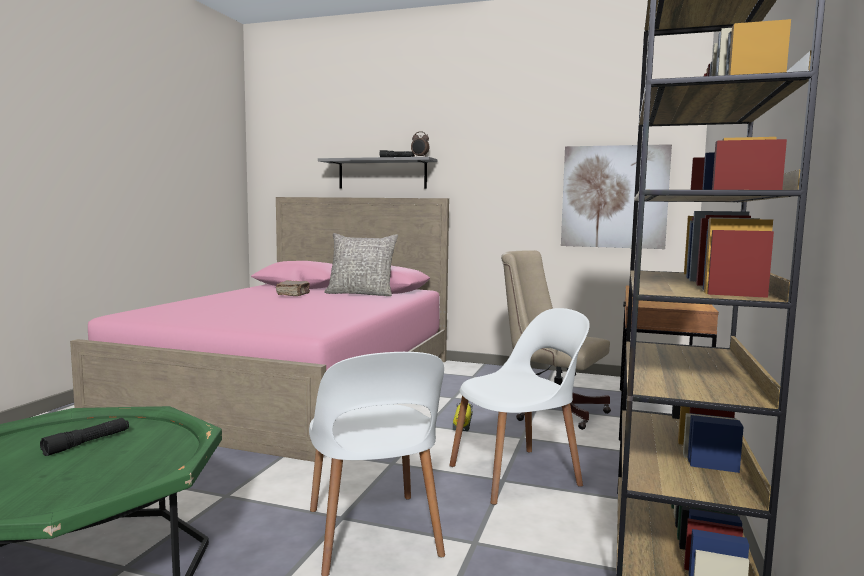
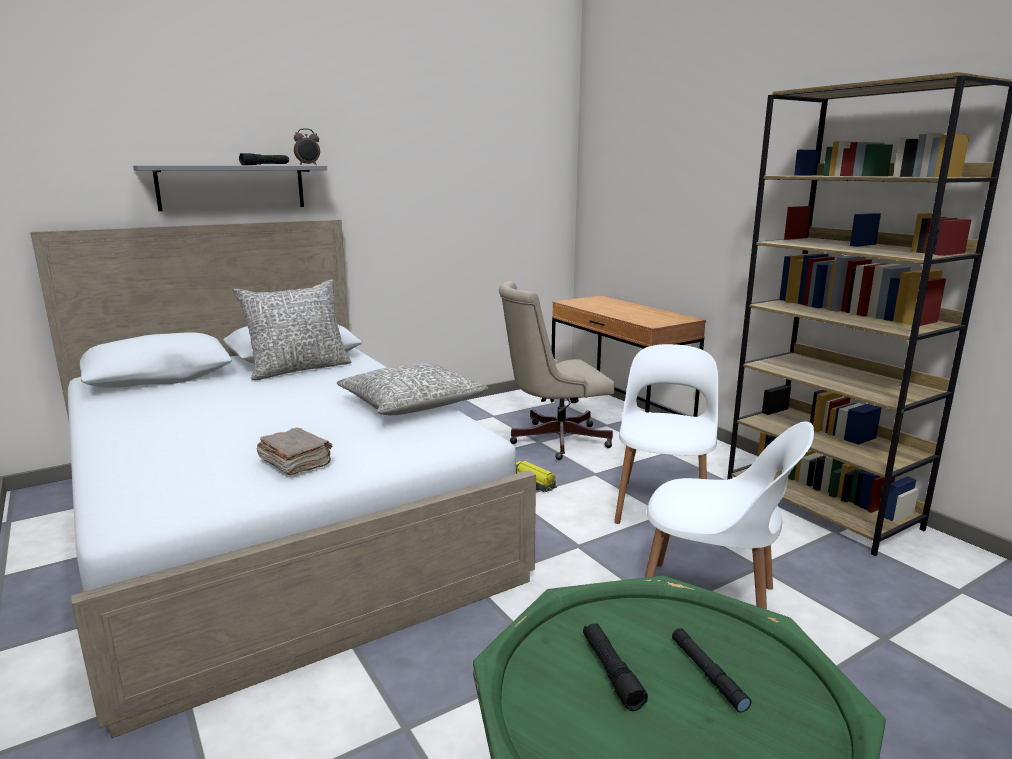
camera: 50 degrees left, 10 degrees up
pink bed [70,197,449,462] -> white bed [30,219,536,738]
brown book [276,280,310,296] -> brown book moved to [257,428,332,475]
picture [561,144,672,249] -> none
none -> grey pillow [337,363,488,415]
none -> black flashlight [672,628,751,713]

